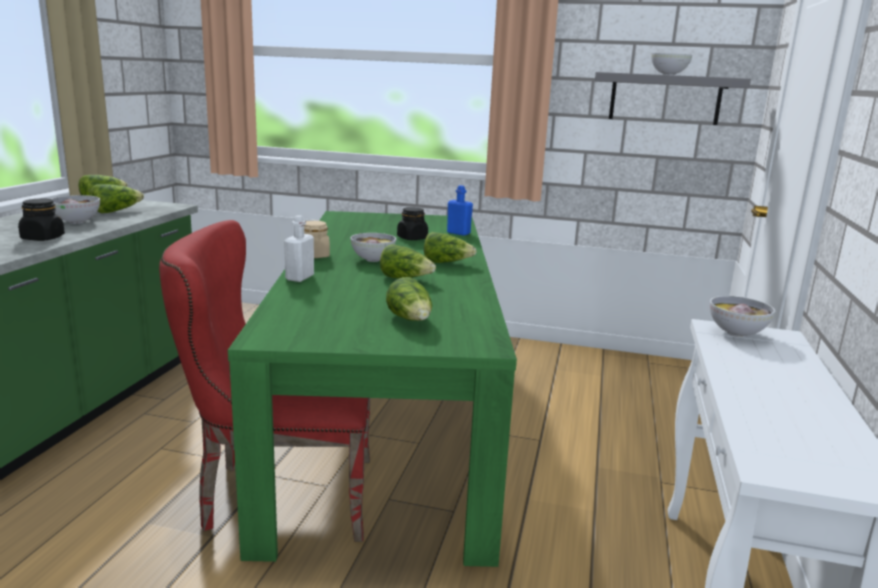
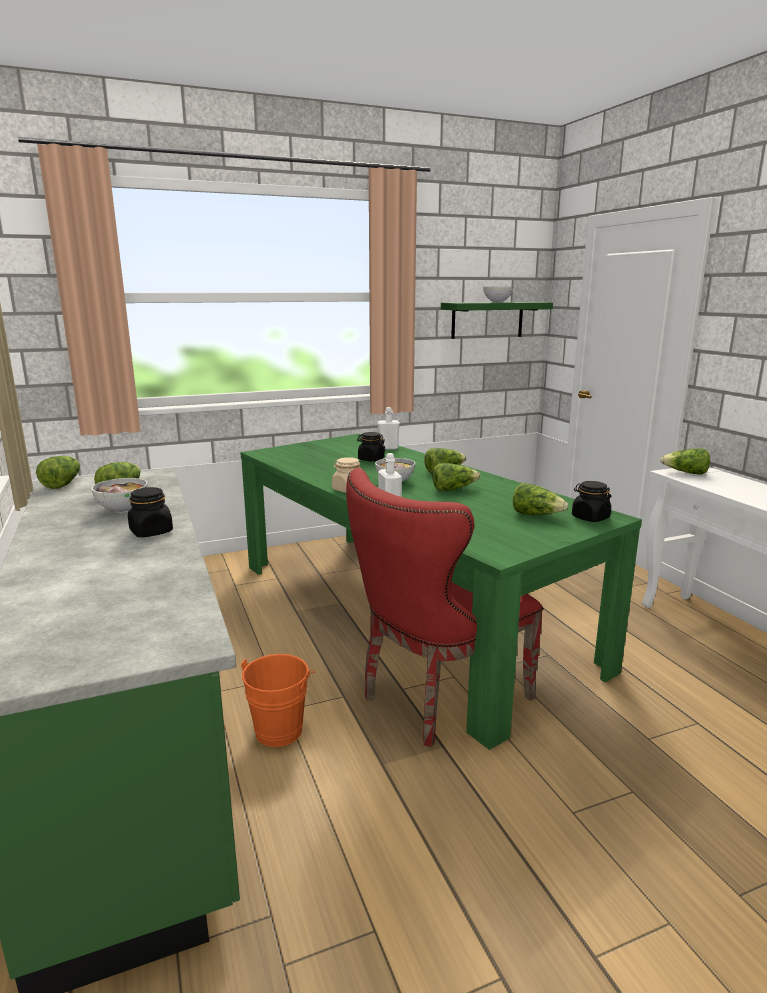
camera: 35 degrees left, 0 degrees up
blue bottle [447,185,473,236] -> white bottle [378,407,400,450]
grey shelf [595,72,751,125] -> green shelf [441,302,553,339]
bowl [710,296,775,337] -> lettuce [660,449,710,475]
none -> orange bucket [241,654,315,747]
none -> black jar [572,481,611,522]

